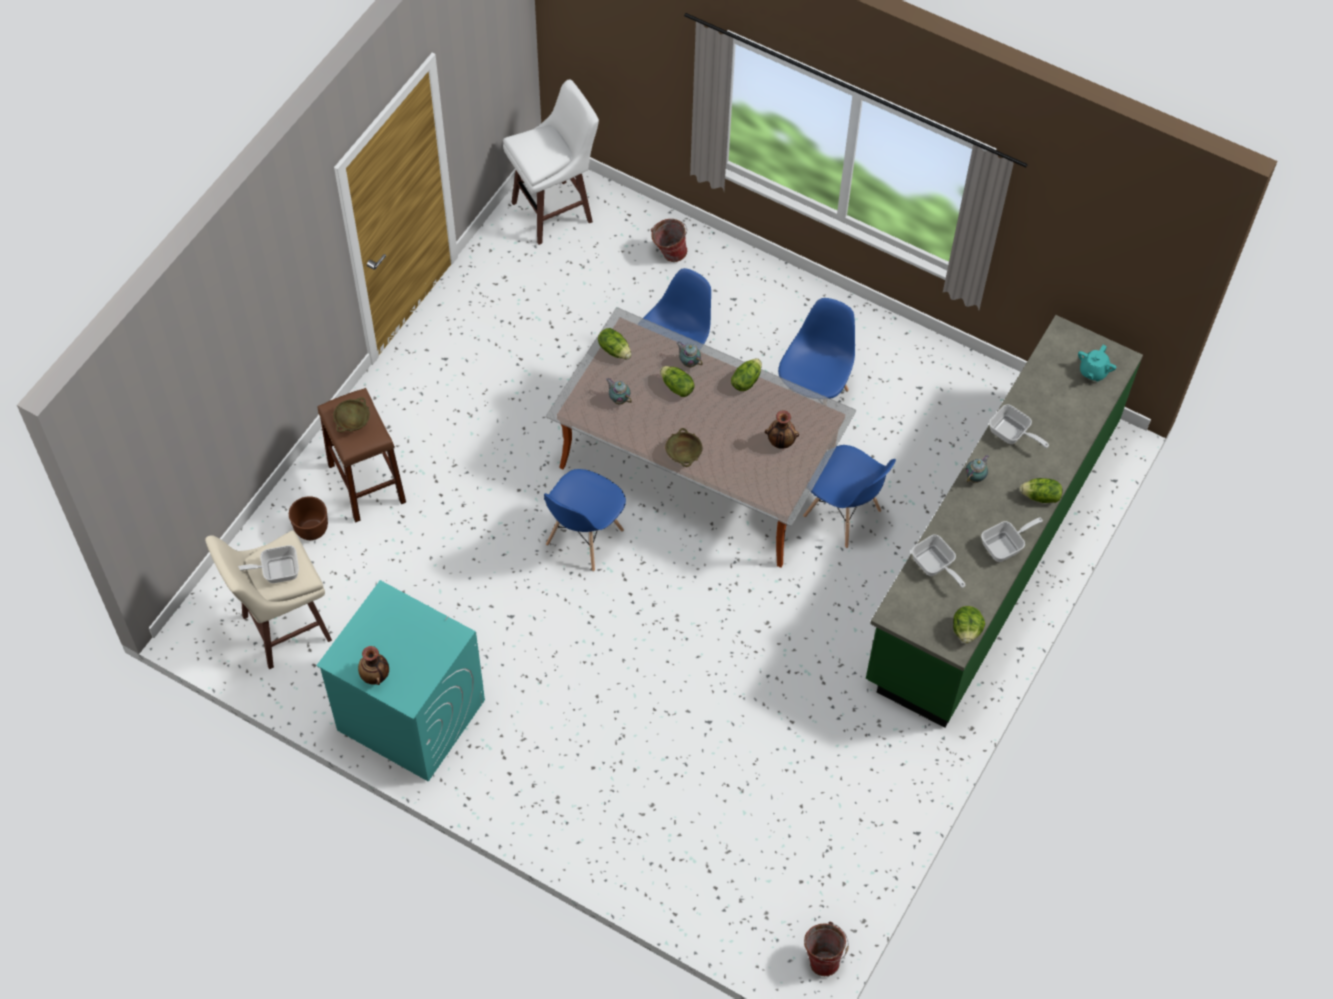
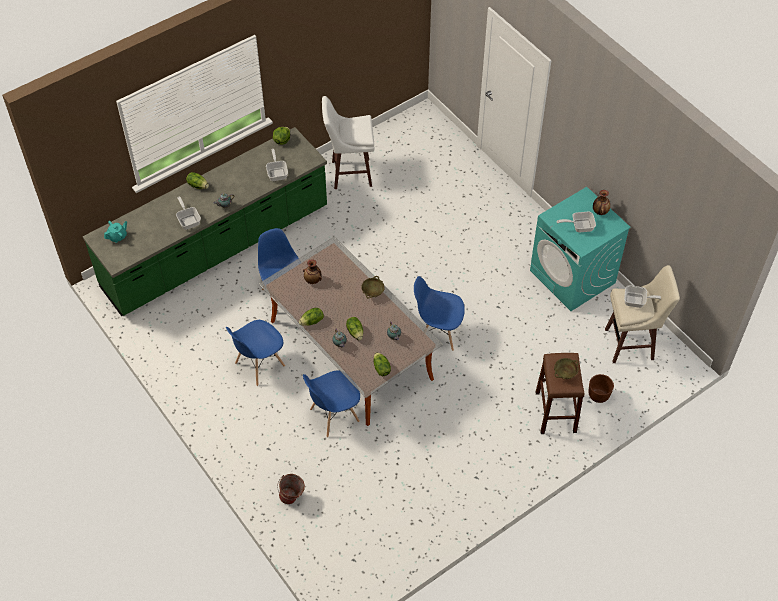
camera: 155 degrees left, 5 degrees down
white stool [503,79,599,245] -> white stool moved to [322,96,375,189]
blue chair [544,469,626,572] -> blue chair turned 135 degrees counterclockwise [414,276,465,351]
bucket [804,922,849,976] -> none
frying pan [981,517,1043,562] -> frying pan moved to [556,212,596,232]

